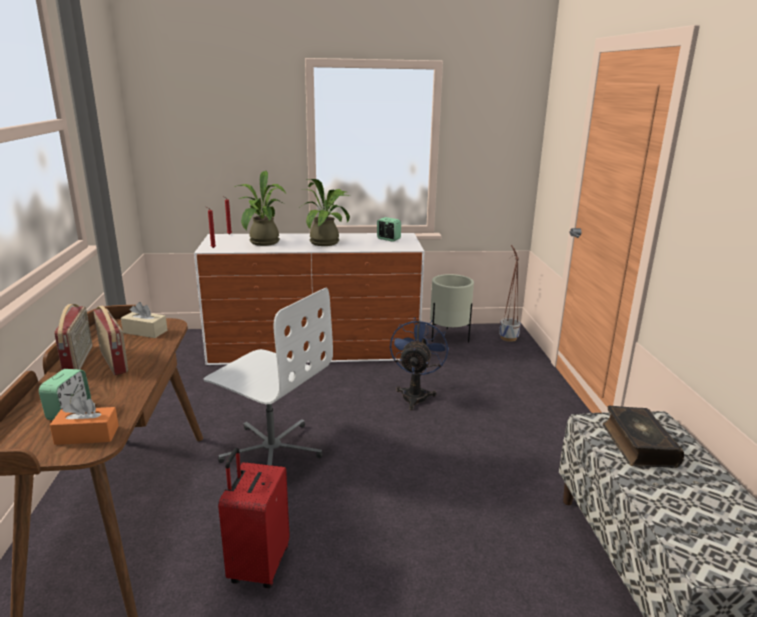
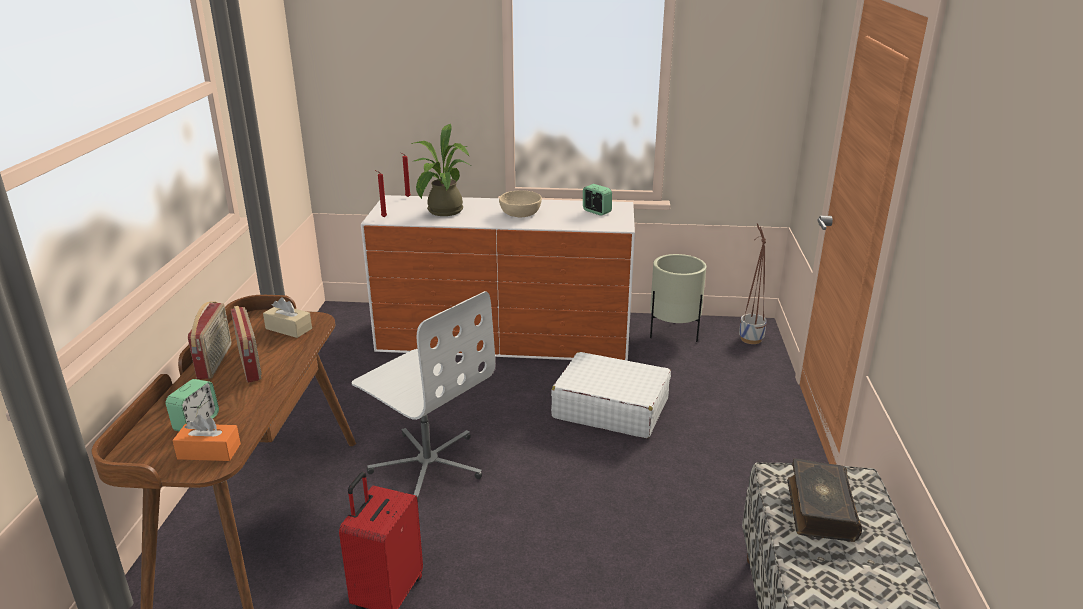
camera: 10 degrees right, 5 degrees up
potted plant [299,179,350,246] -> beige bowl [499,190,542,217]
blue fan [390,317,449,410] -> white suitcase [551,352,671,438]

